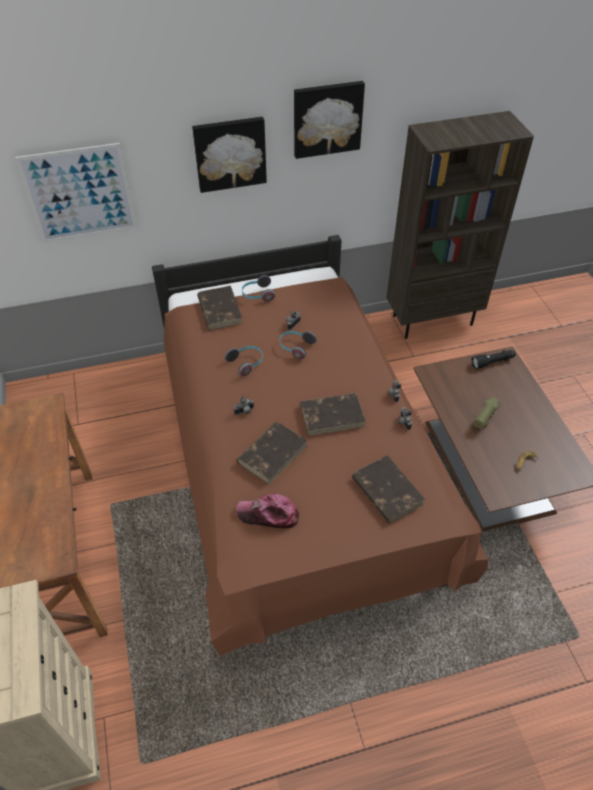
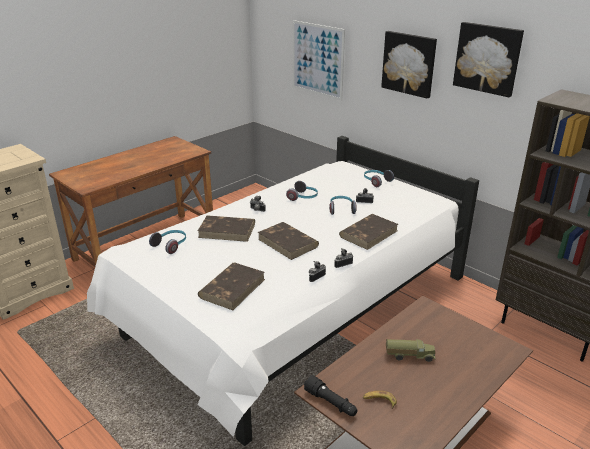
camera: 60 degrees right, 20 degrees down
brown bed [152,235,488,656] -> white bed [87,136,479,446]
brown book [197,286,243,330] -> brown book moved to [339,214,398,250]
cap [236,494,299,529] -> headphones [149,230,186,254]
black flashlight [471,350,516,369] -> black flashlight moved to [304,375,357,416]

